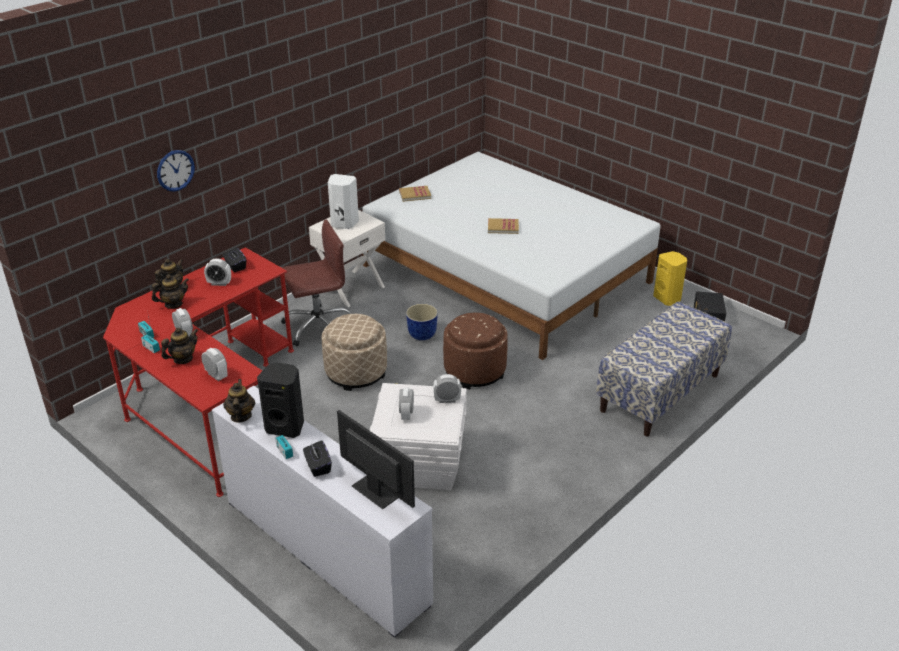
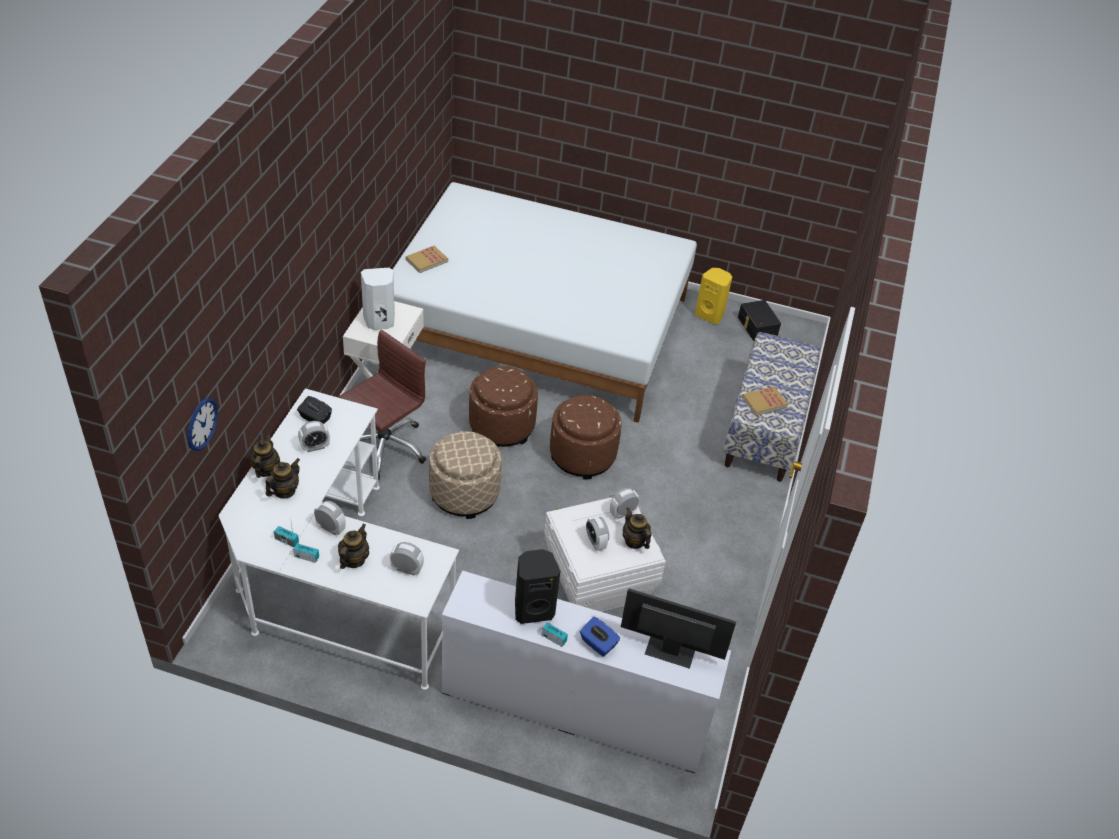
camera: 30 degrees left, 10 degrees up
red desk [103,247,294,497] -> white desk [218,388,459,690]
wall clock [157,150,195,192] -> wall clock moved to [188,398,218,451]
teapot [223,379,255,423] -> teapot moved to [623,508,652,549]
black tissue box [303,440,332,477] -> blue tissue box [580,617,620,656]
planter [406,304,438,340] -> brown ottoman [469,366,538,447]
book [488,218,519,234] -> book moved to [742,386,788,416]

